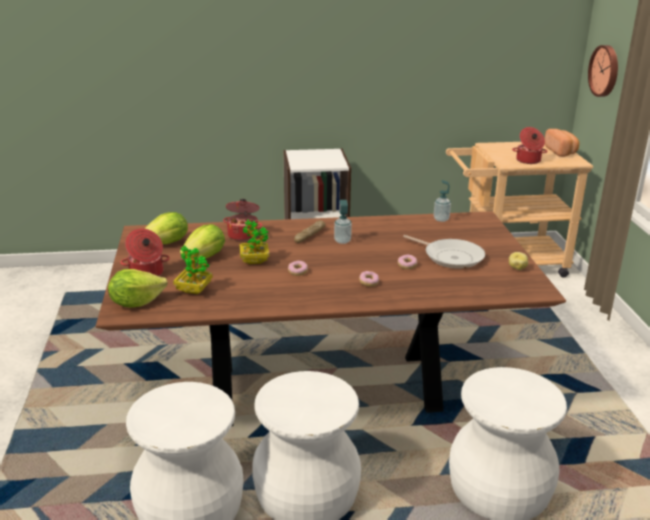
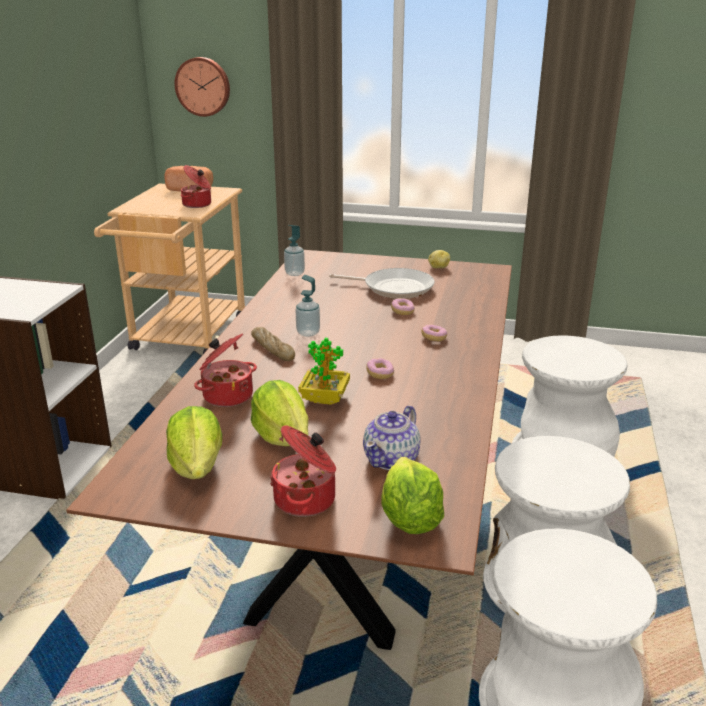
camera: 70 degrees left, 0 degrees up
potted plant [173,246,213,294] -> teapot [363,406,420,470]
frying pan [403,235,485,269] -> frying pan turned 45 degrees clockwise [329,268,435,299]

